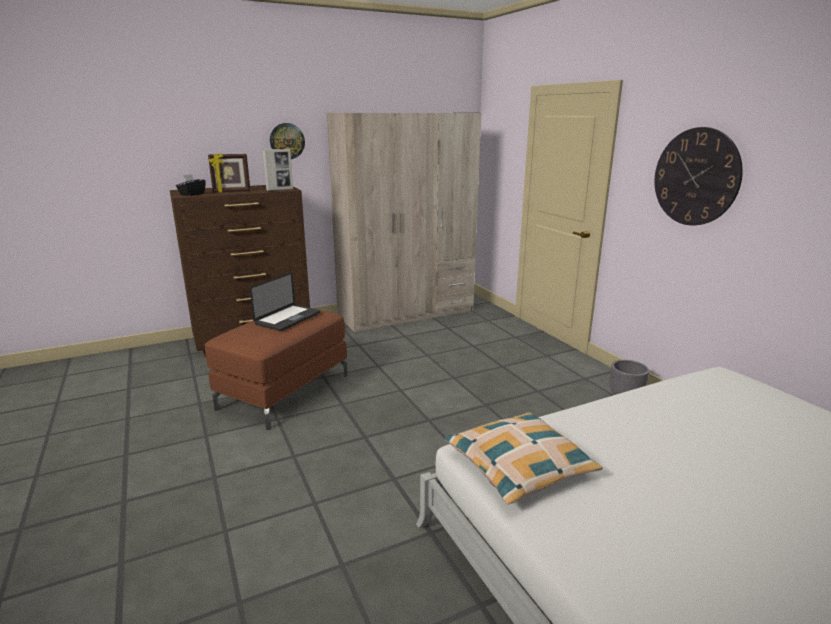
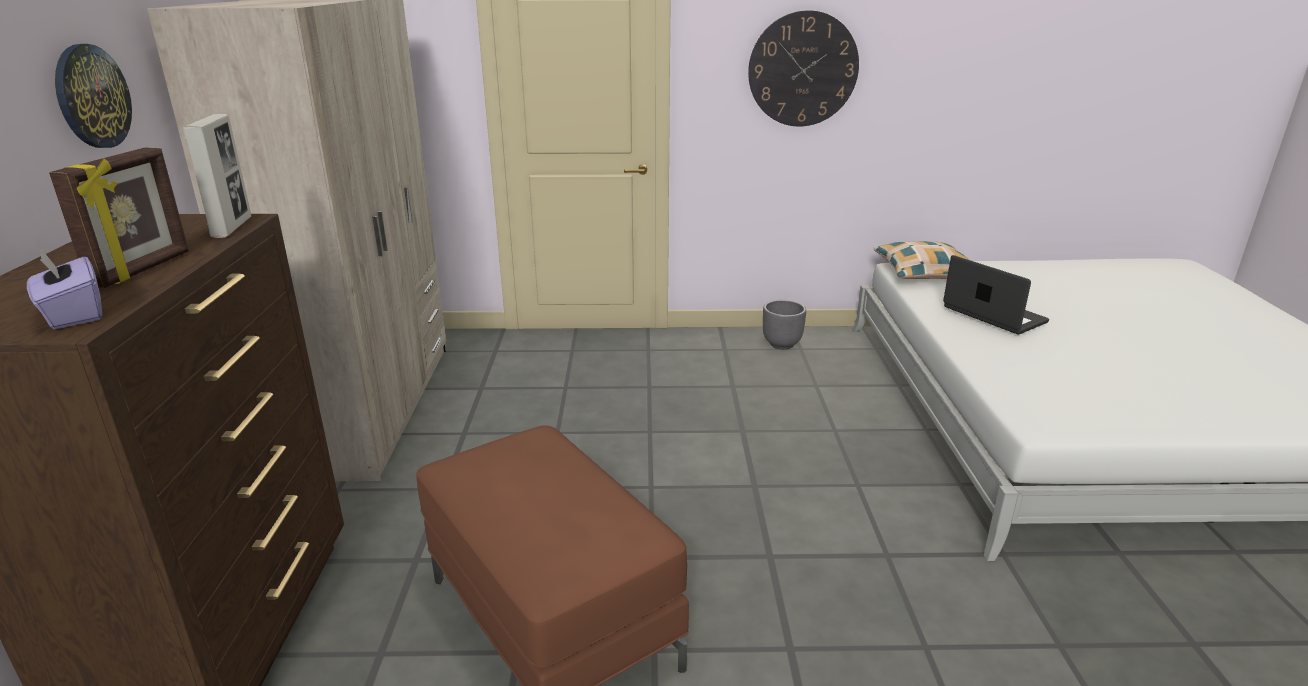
camera: 65 degrees left, 5 degrees up
black tissue box [176,174,206,196] -> purple tissue box [27,249,102,329]
laptop [250,273,320,331] -> laptop moved to [943,255,1049,334]
pillow [444,412,602,504] -> pillow moved to [873,241,969,279]

